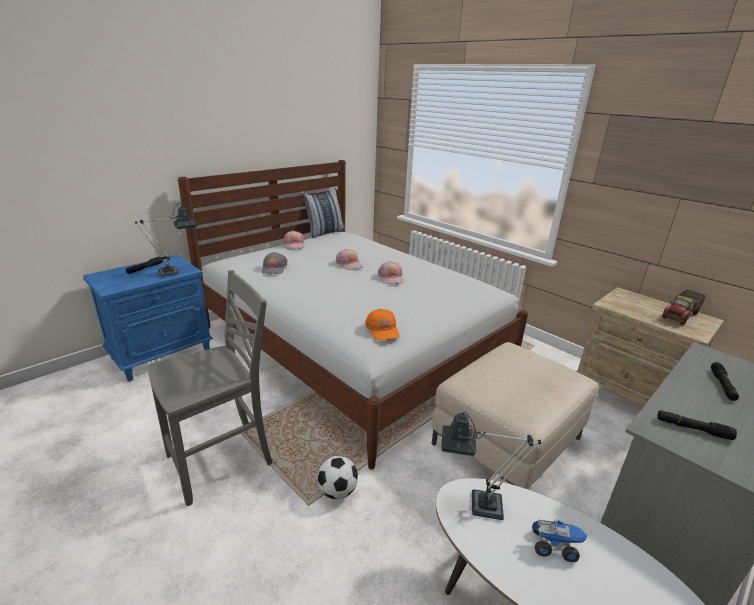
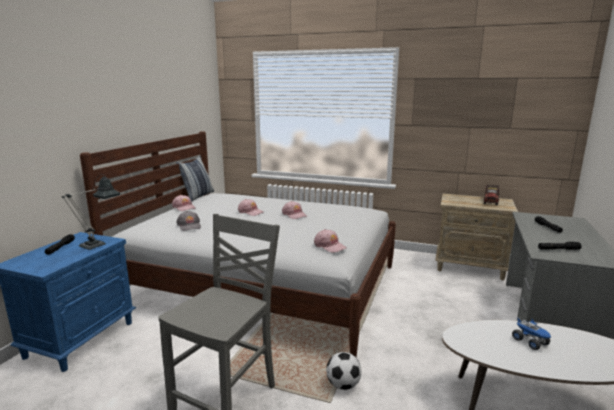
camera: 25 degrees left, 10 degrees down
orange cap [365,309,400,340] -> pink cap [314,229,346,253]
beige ottoman [432,342,599,489] -> none
table lamp [441,412,541,520] -> none
toy truck [532,519,587,562] -> toy truck turned 75 degrees clockwise [512,318,551,350]

